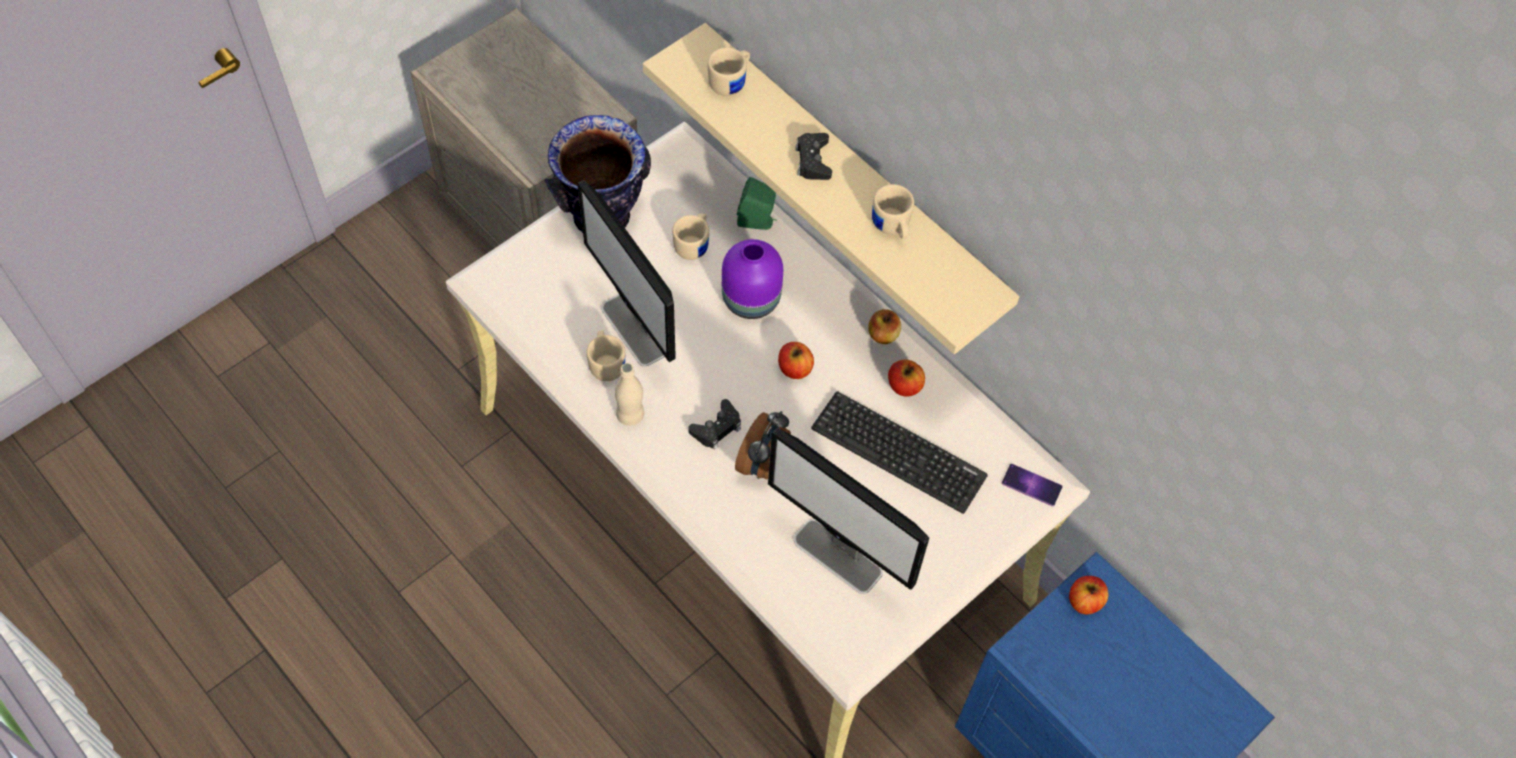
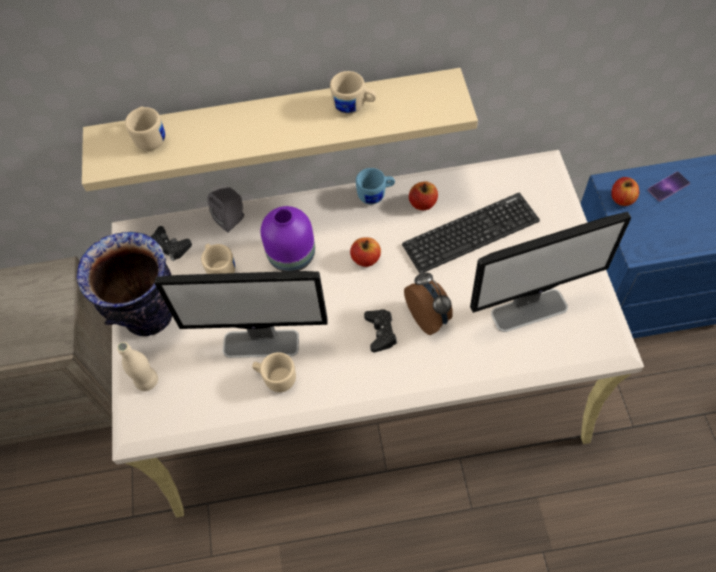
camera: 50 degrees left, 0 degrees up
beige bottle [615,363,644,426] -> beige bottle moved to [117,342,158,391]
green speaker [737,177,777,230] -> grey speaker [207,187,244,233]
black game controller [795,133,832,180] -> black game controller moved to [151,226,192,261]
apple [868,309,901,344] -> blue mug [356,168,395,204]
phone [1001,464,1063,506] -> phone moved to [648,172,690,202]

